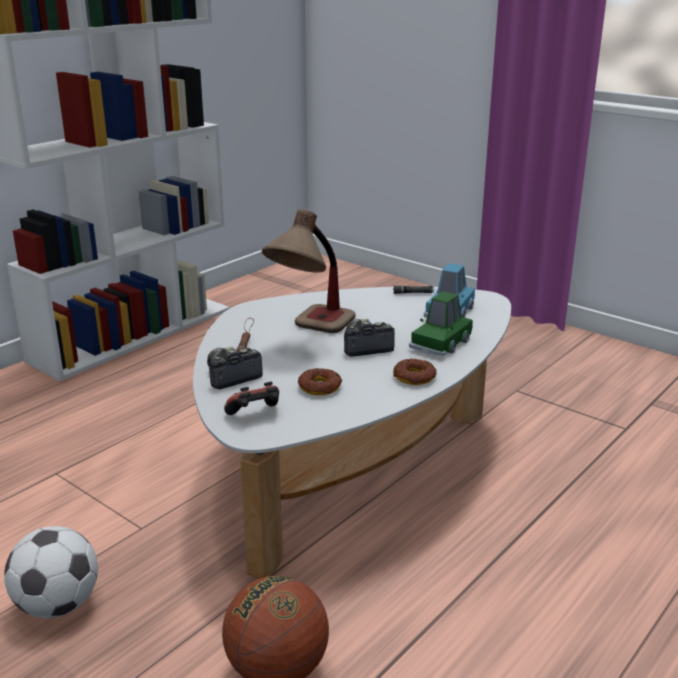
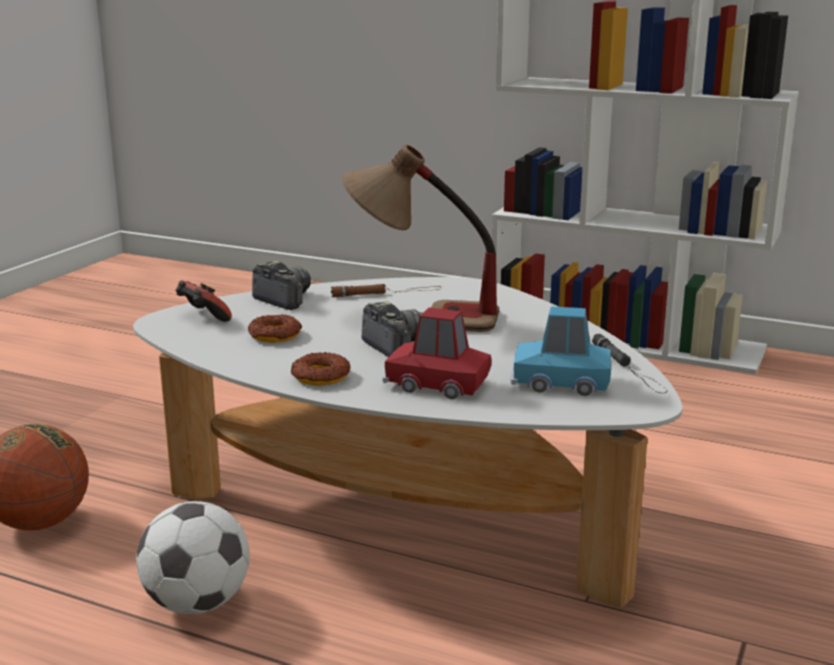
camera: 75 degrees right, 5 degrees down
football [4,526,98,618] -> football moved to [136,501,250,614]
green toy car [409,291,473,356] -> red toy car [382,308,492,399]

